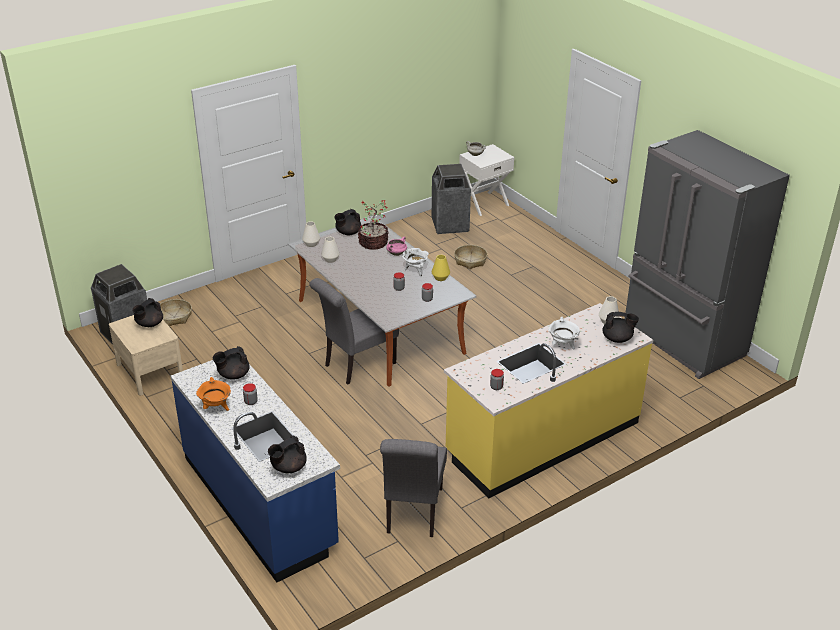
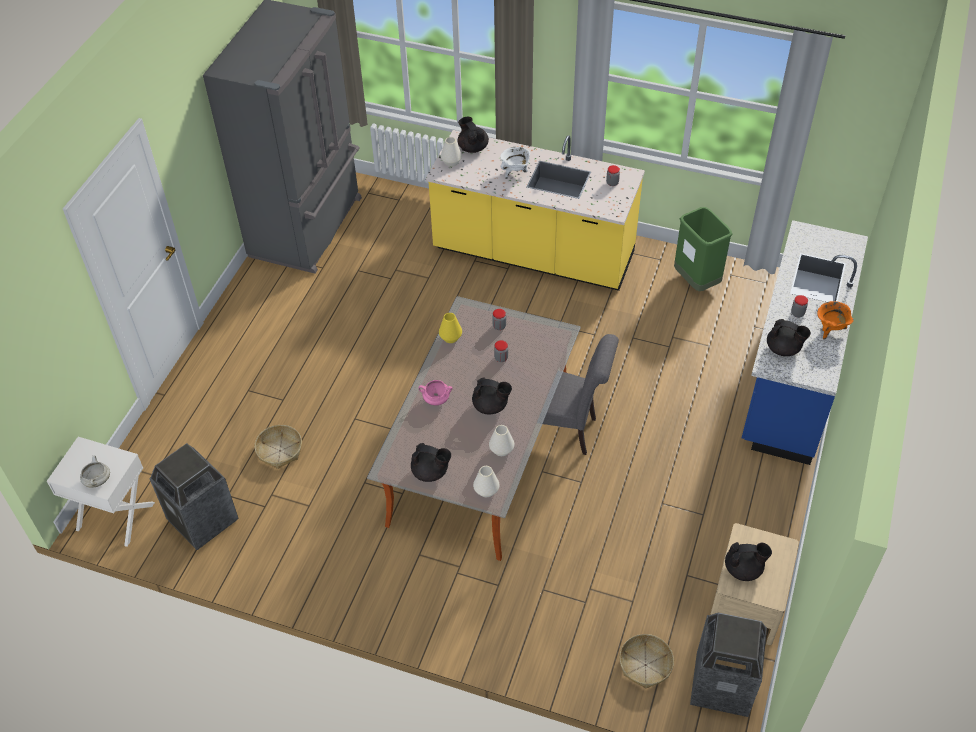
camera: 125 degrees left, 15 degrees up
black teapot [268,435,307,473] -> black teapot moved to [472,377,512,415]
potted plant [358,200,389,250] -> none
grey chair [380,439,447,537] -> green trash can [674,207,733,291]
white cooking pot [402,248,429,276] -> none

